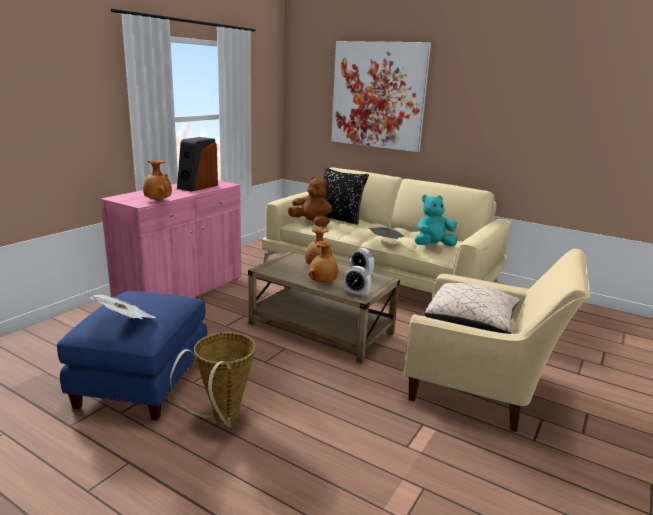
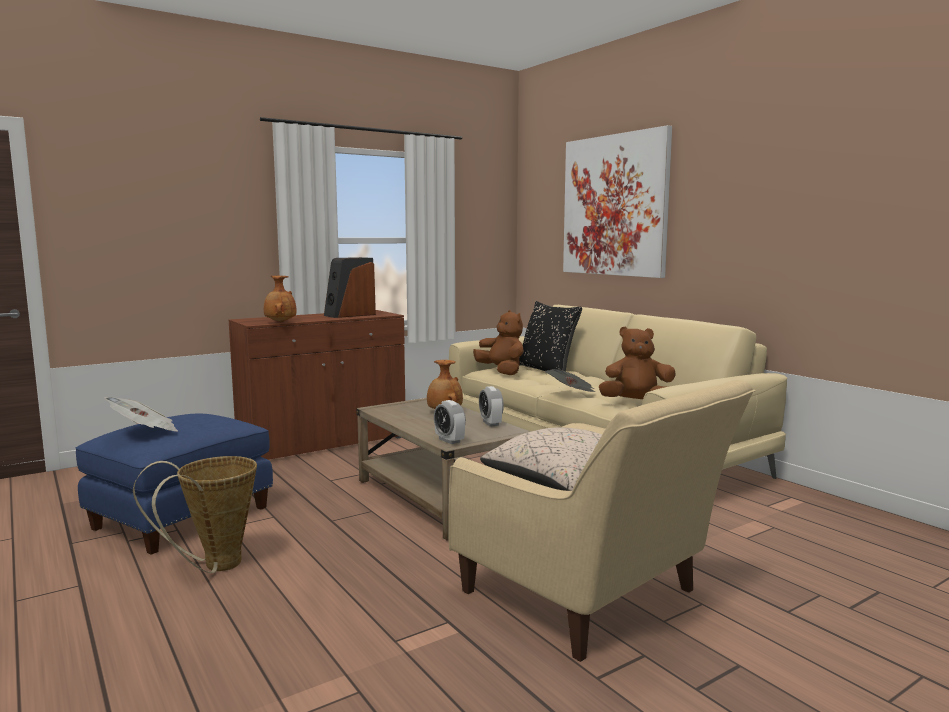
camera: 25 degrees right, 10 degrees down
pink cabinet [100,181,241,298] -> brown cabinet [228,310,405,460]
brown vase [308,241,338,283] -> none
turquoise plush toy [415,195,457,246] -> brown plush toy [599,326,676,399]

